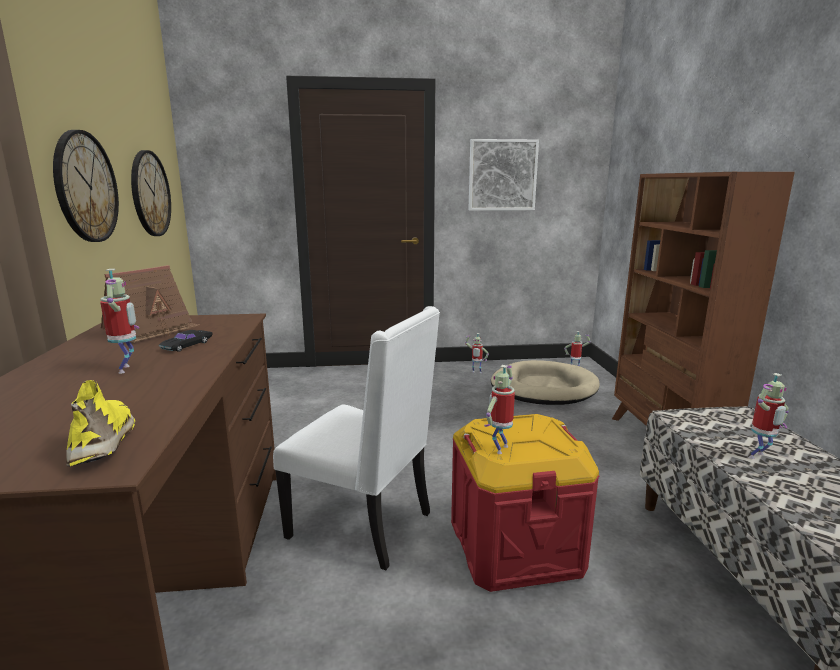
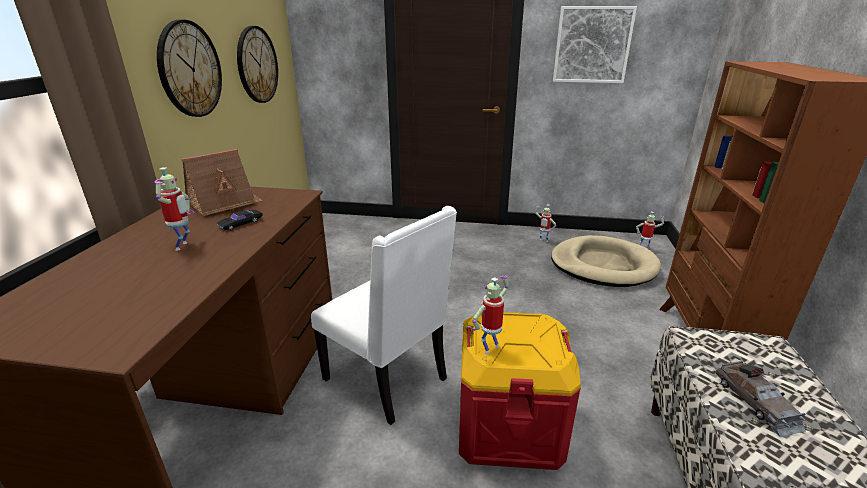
camera: 15 degrees right, 10 degrees up
yellow shoe [66,380,135,466] -> none
toy robot [749,373,789,459] -> grey toy car [716,361,806,437]

